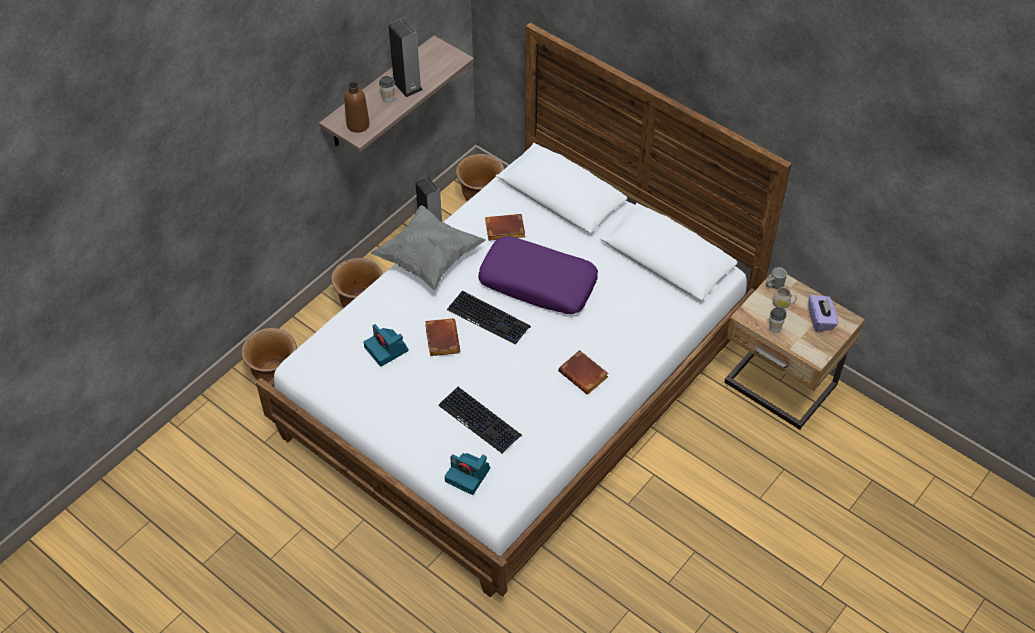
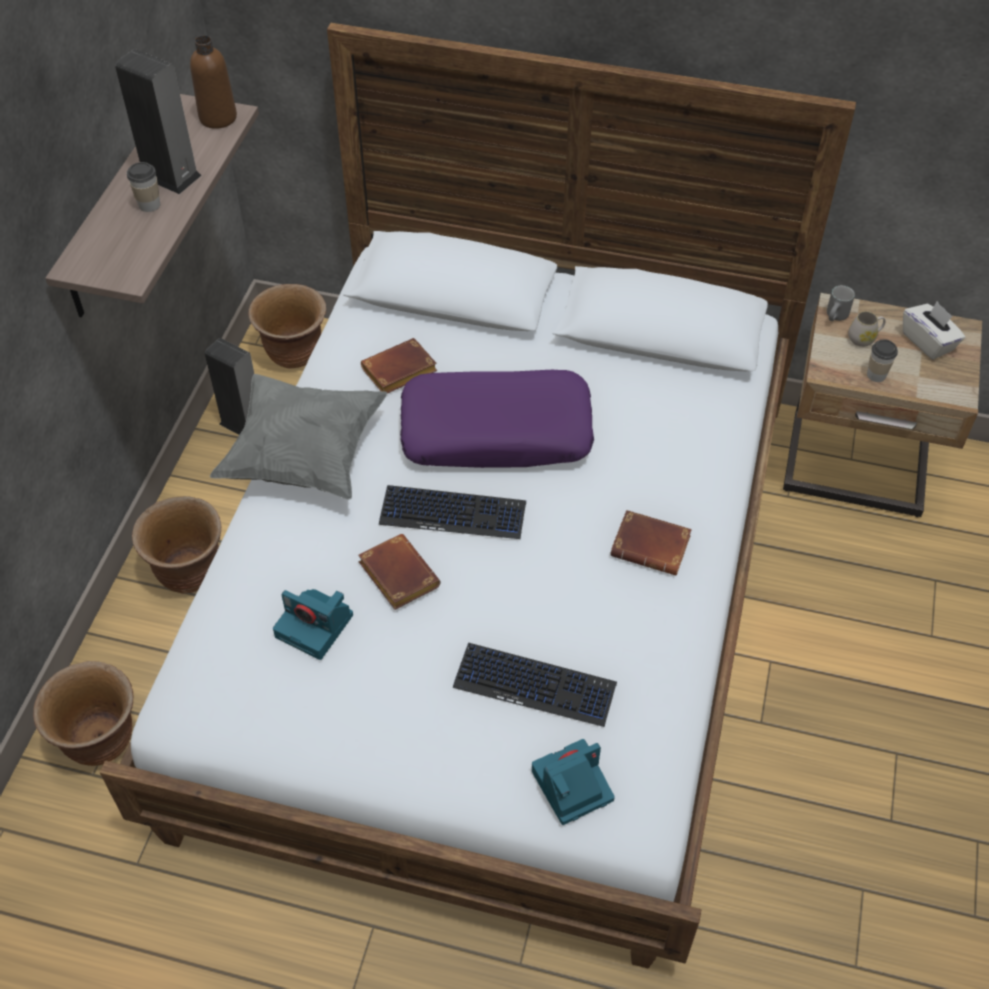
camera: 25 degrees left, 0 degrees up
brown bottle [344,82,370,133] -> brown bottle moved to [190,35,237,129]
camera [445,453,490,495] -> camera turned 150 degrees clockwise [532,739,615,825]
purple tissue box [808,295,838,331] -> white tissue box [903,301,965,360]

